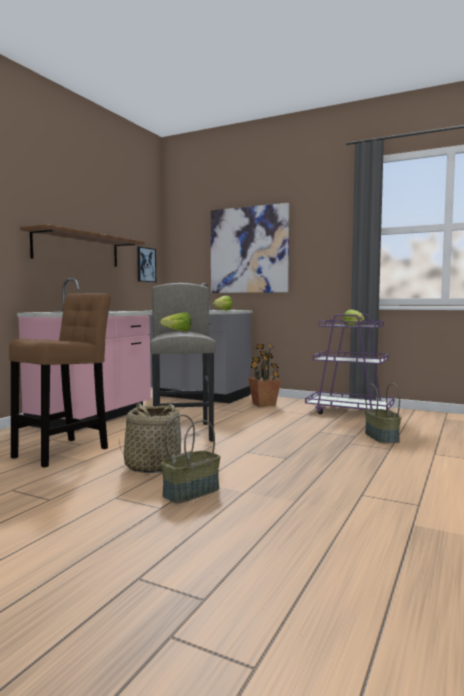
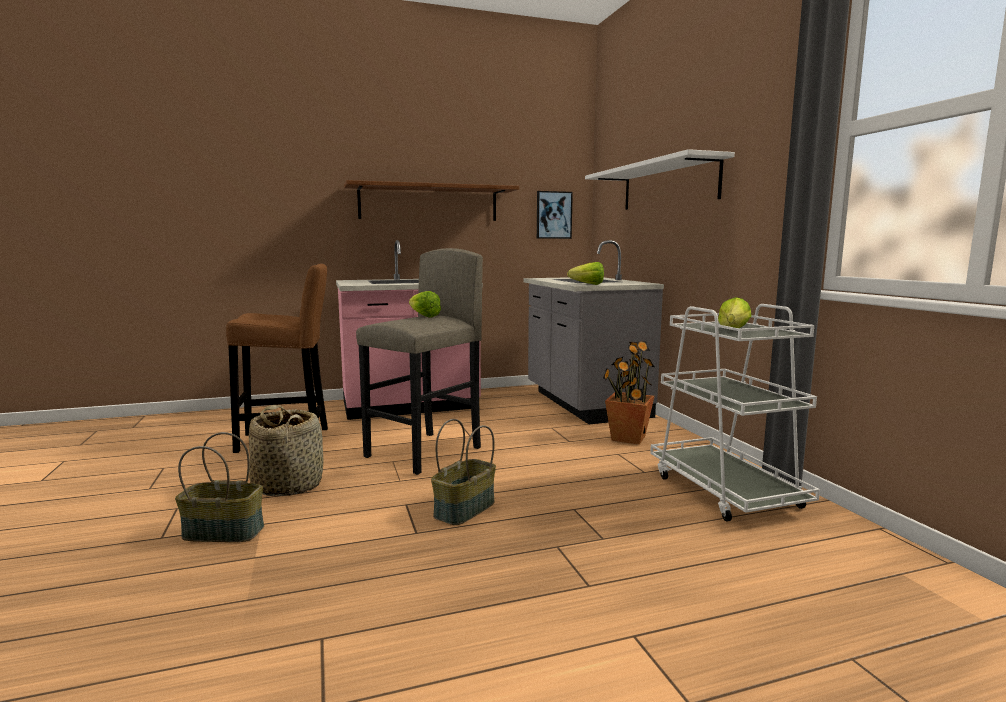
camera: 45 degrees right, 5 degrees up
picture [211,203,289,293] -> white shelf [585,149,735,210]
purple cart [305,313,394,414] -> white cart [650,304,820,522]
basket [365,383,401,443] -> basket moved to [431,419,496,525]

